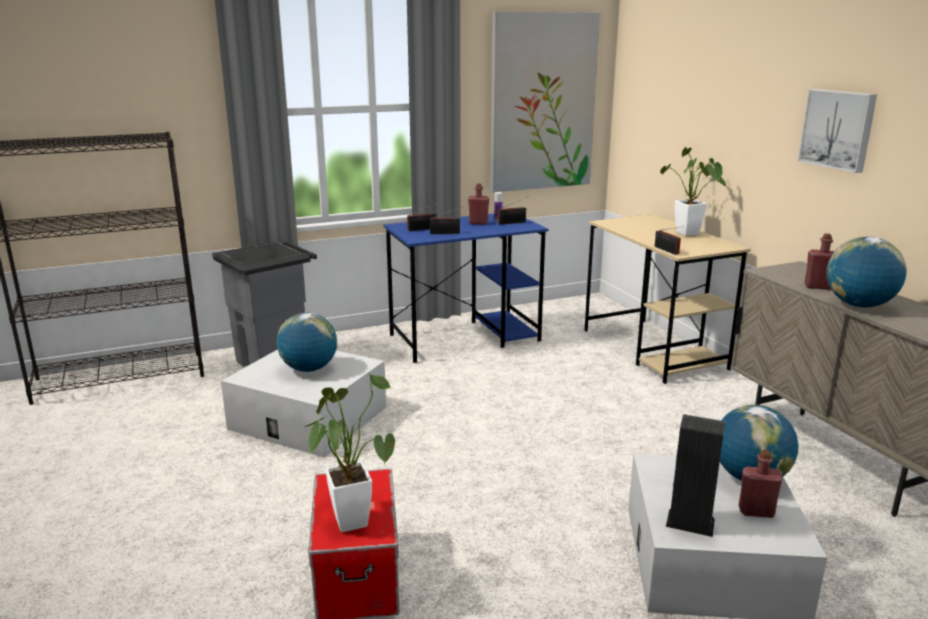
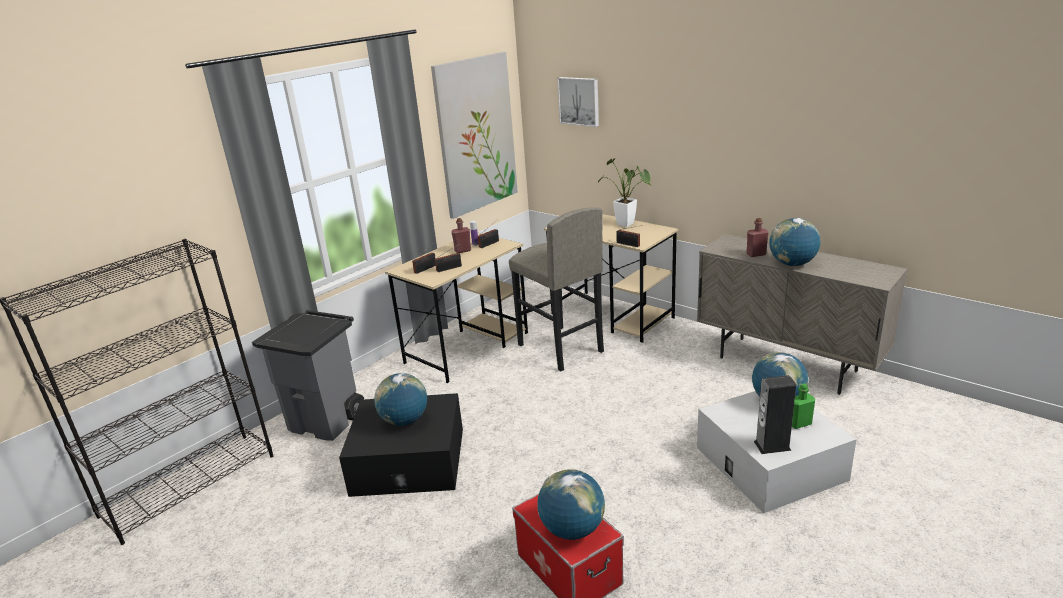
camera: 25 degrees left, 5 degrees up
white storage box [221,349,386,457] -> black storage box [339,393,463,497]
potted plant [304,374,395,532] -> globe [537,469,605,540]
blue desk [383,214,548,363] -> beige desk [385,233,528,383]
red bottle [739,450,783,518] -> green bottle [792,383,815,429]
picture [798,89,877,173] -> picture moved to [557,77,599,127]
none -> grey stool [509,207,604,371]

